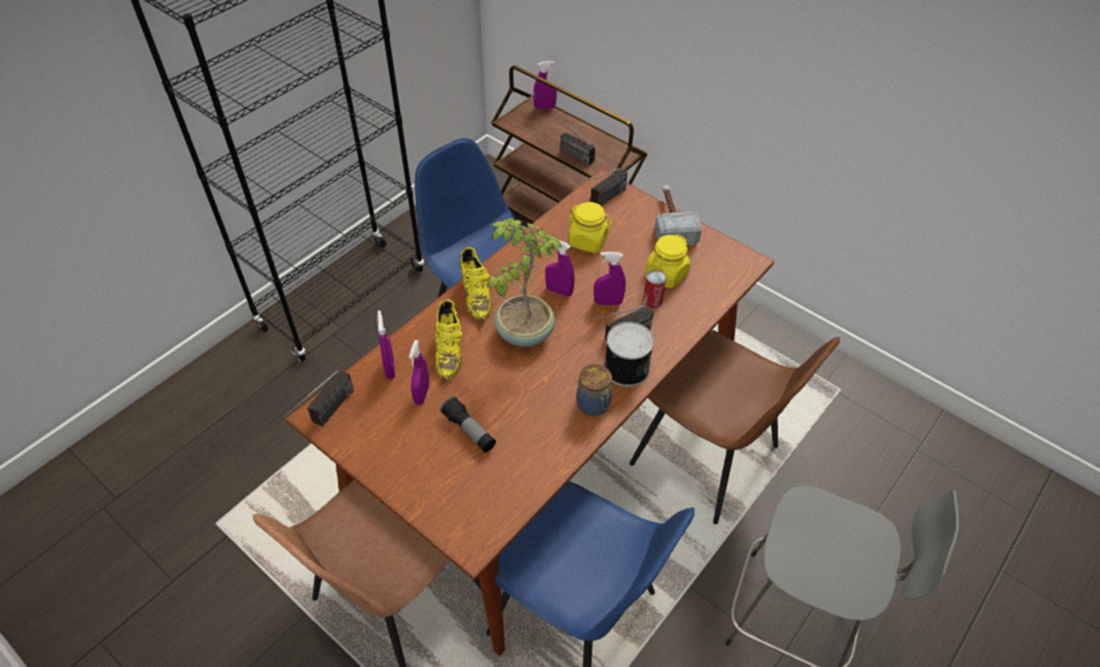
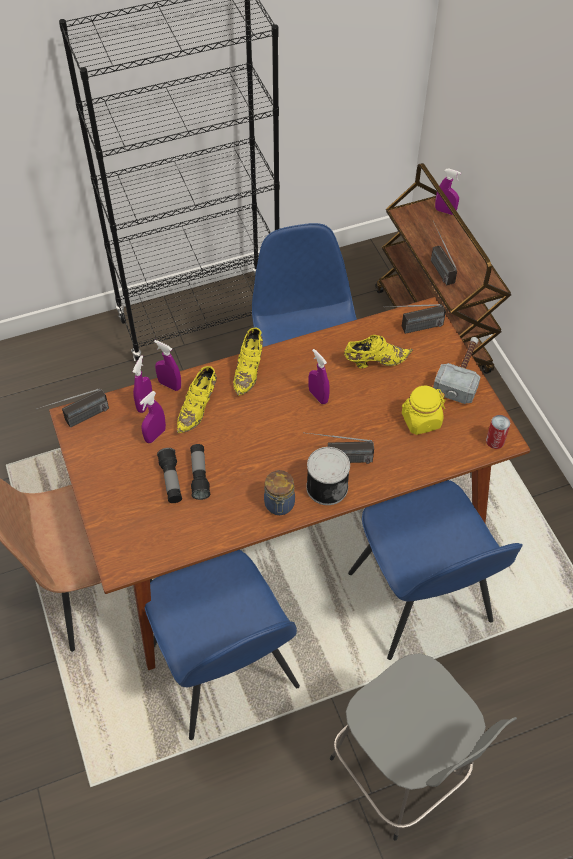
camera: 30 degrees right, 5 degrees up
potted plant [488,218,563,347] -> none
yellow jar [567,202,613,253] -> yellow shoe [344,335,413,368]
purple spray bottle [594,252,626,305] -> purple spray bottle moved to [154,340,181,391]
brown chair [629,330,840,524] -> blue chair [348,480,523,660]
can [643,270,666,308] -> can moved to [486,415,510,449]
none -> flashlight [190,444,210,500]

